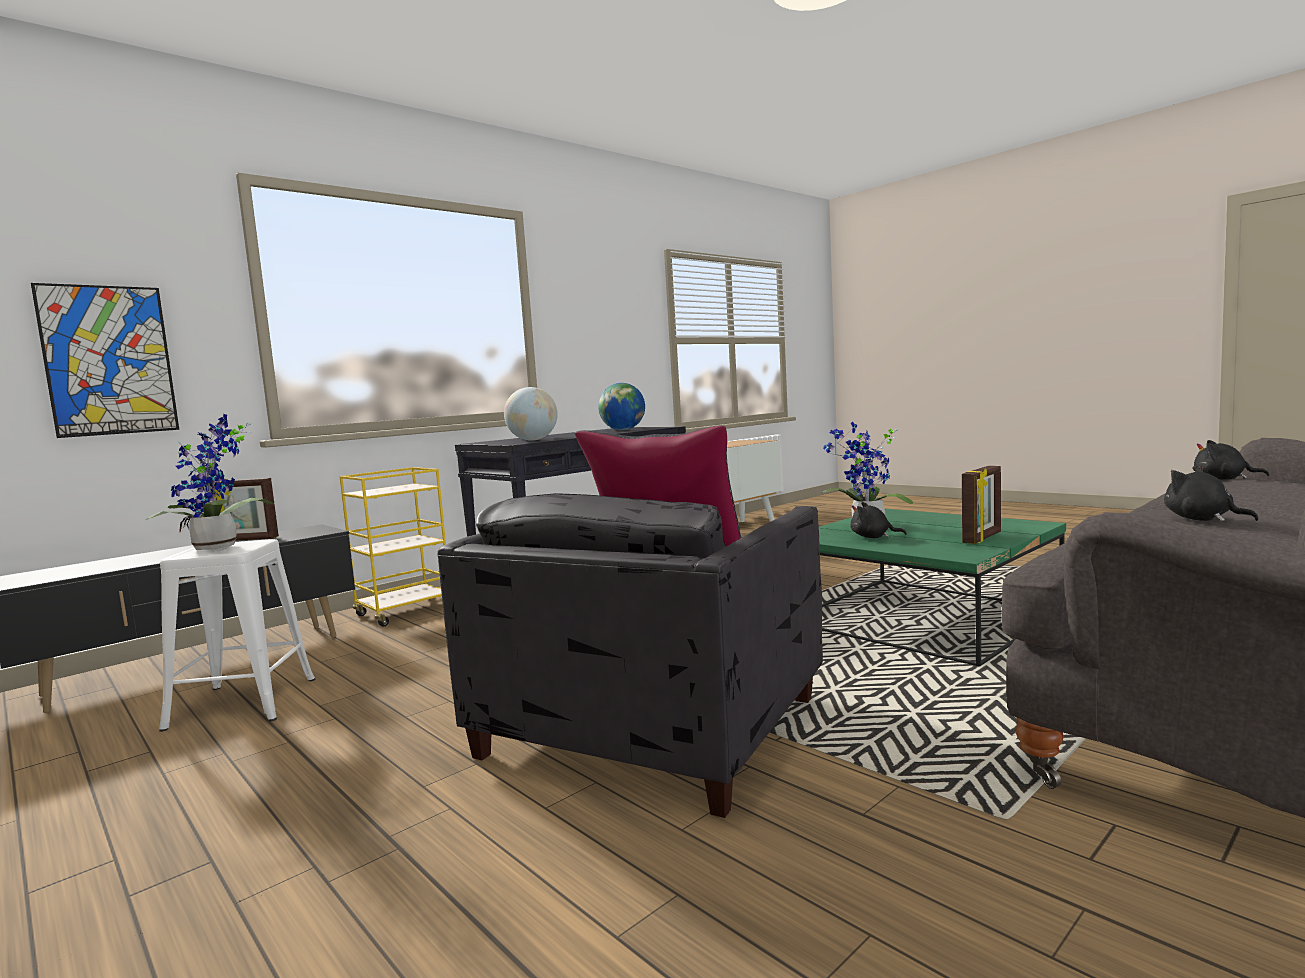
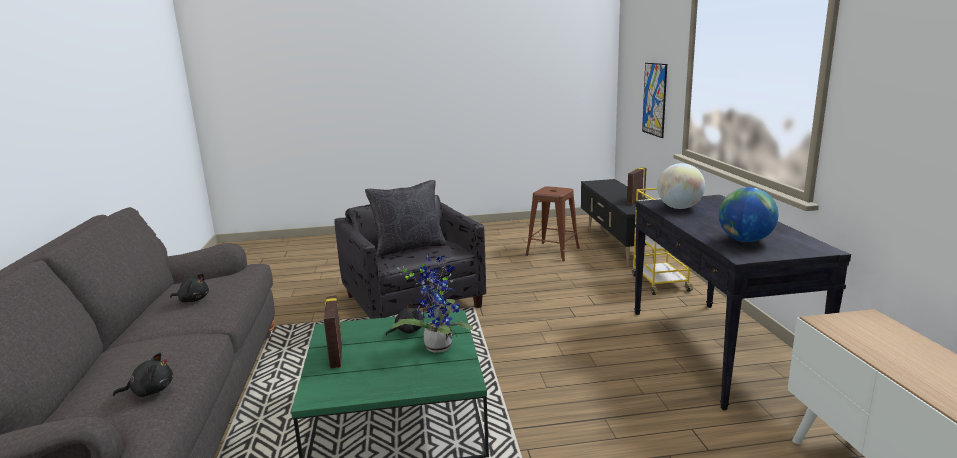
camera: 125 degrees right, 10 degrees up
potted plant [146,413,274,550] -> none
white stool [159,539,315,732] -> brown stool [525,186,580,261]

